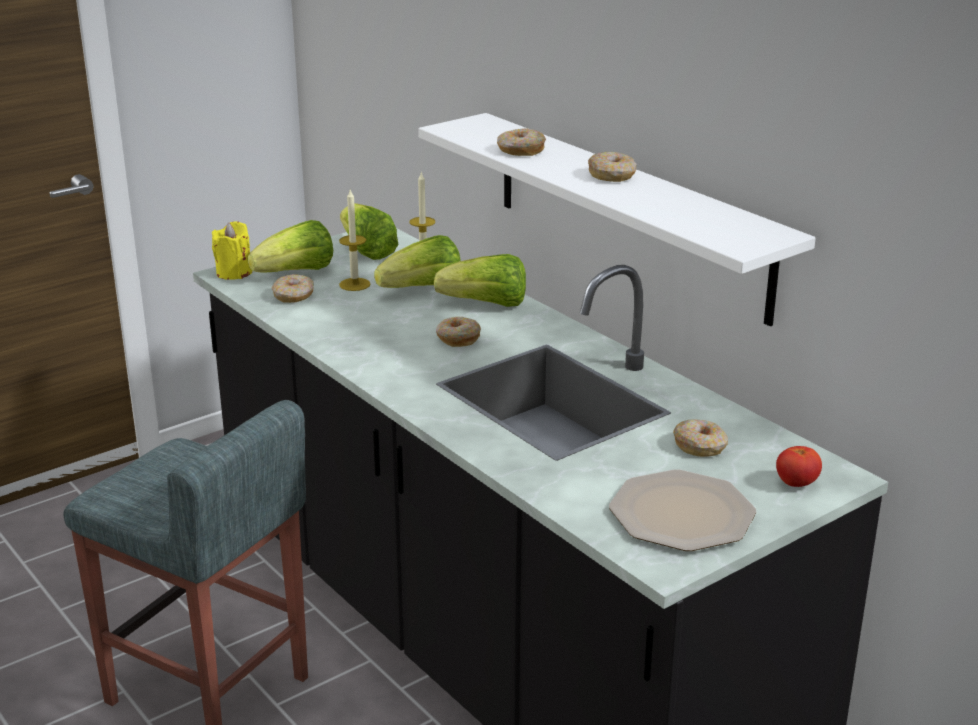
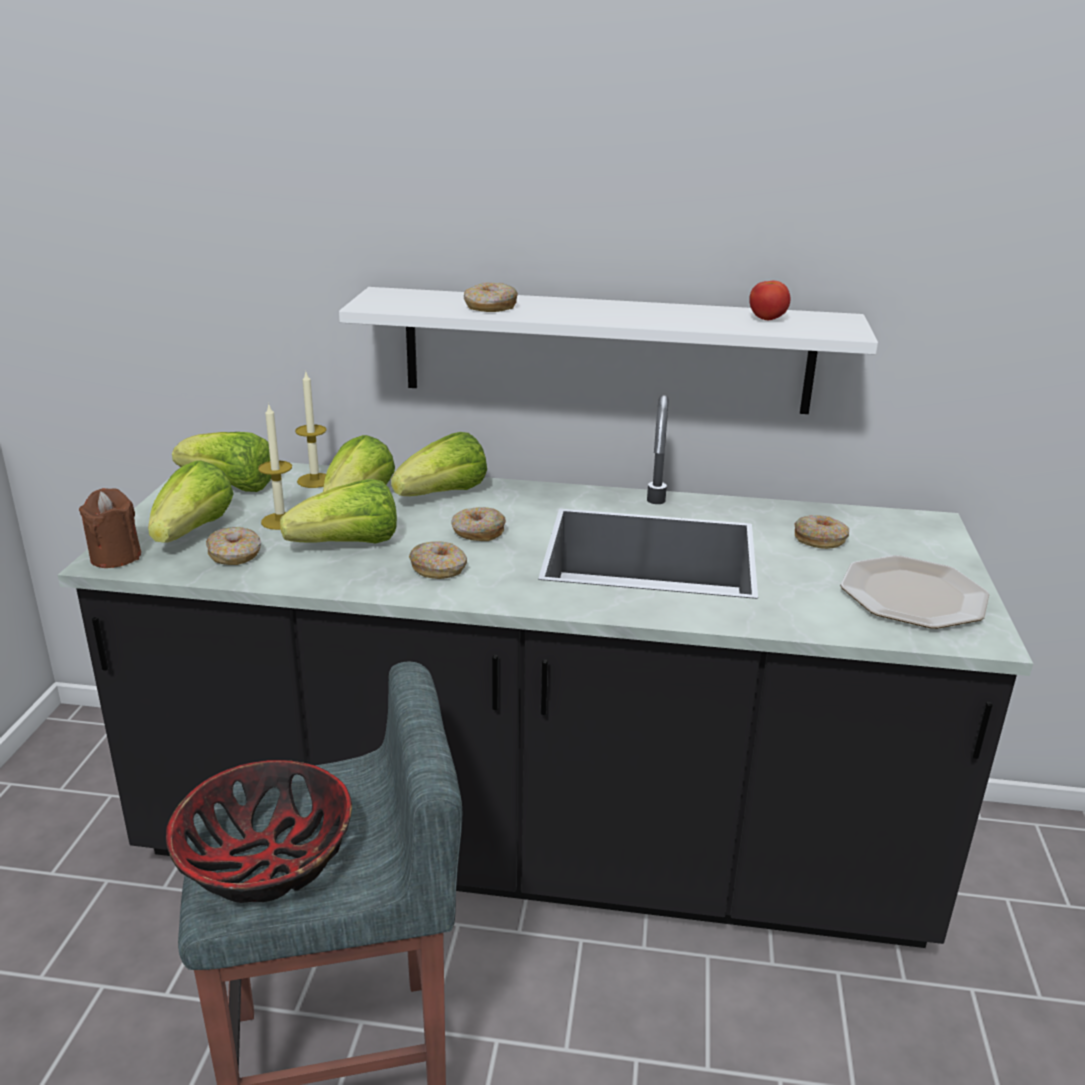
camera: 45 degrees left, 0 degrees up
yellow candle [212,221,253,280] -> brown candle [79,488,141,568]
donut [588,152,637,182] -> donut moved to [409,541,467,579]
tomato [776,446,822,487] -> tomato moved to [749,281,790,320]
none -> bowl [166,760,352,903]
none -> lettuce [280,479,397,544]

